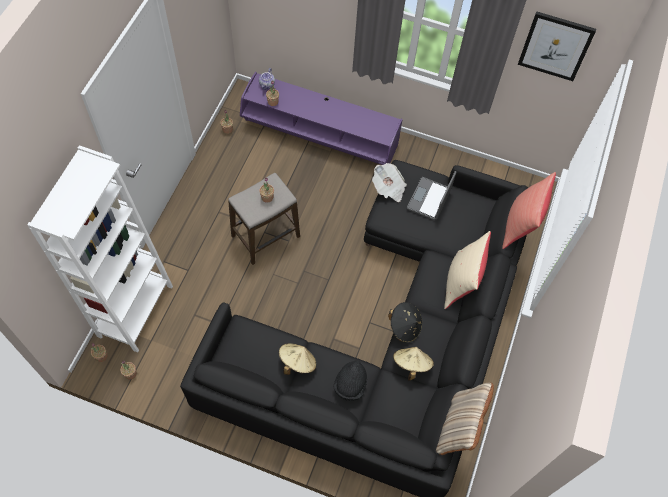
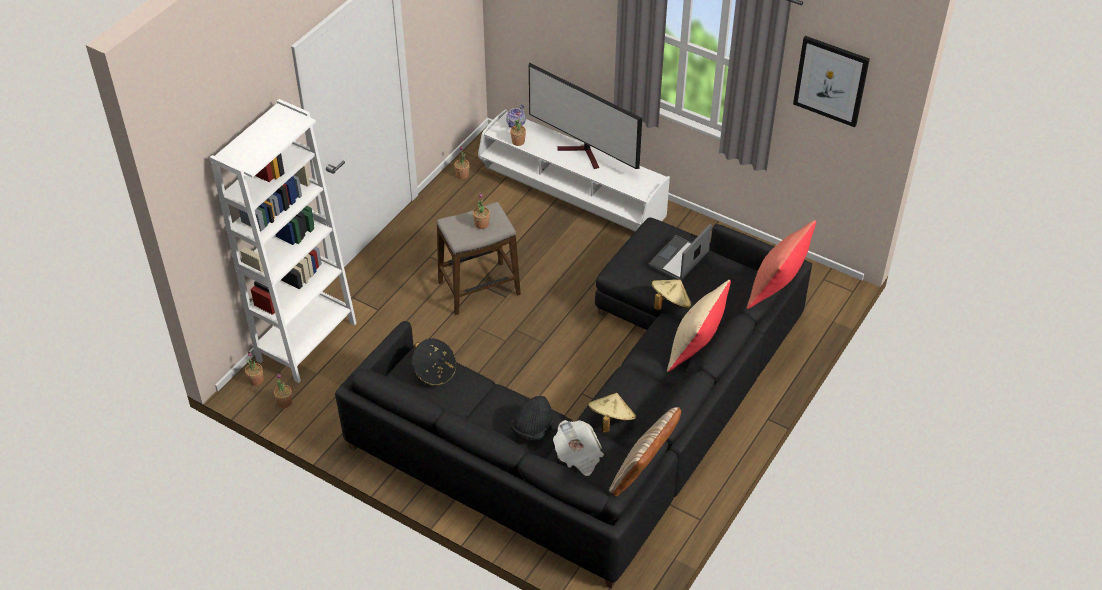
camera: 15 degrees right, 15 degrees down
purple tv stand [240,72,403,165] -> white tv stand [478,109,670,231]
beige hat [279,343,317,375] -> beige hat moved to [651,279,692,310]
newspaper [372,163,407,202] -> newspaper moved to [553,420,604,476]
black hat [388,302,422,342] -> black hat moved to [412,339,456,386]
none -> television [529,63,642,169]

